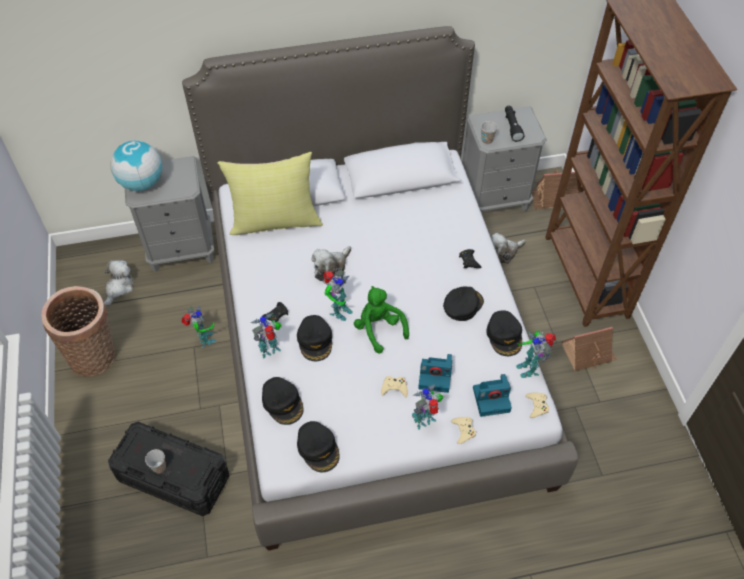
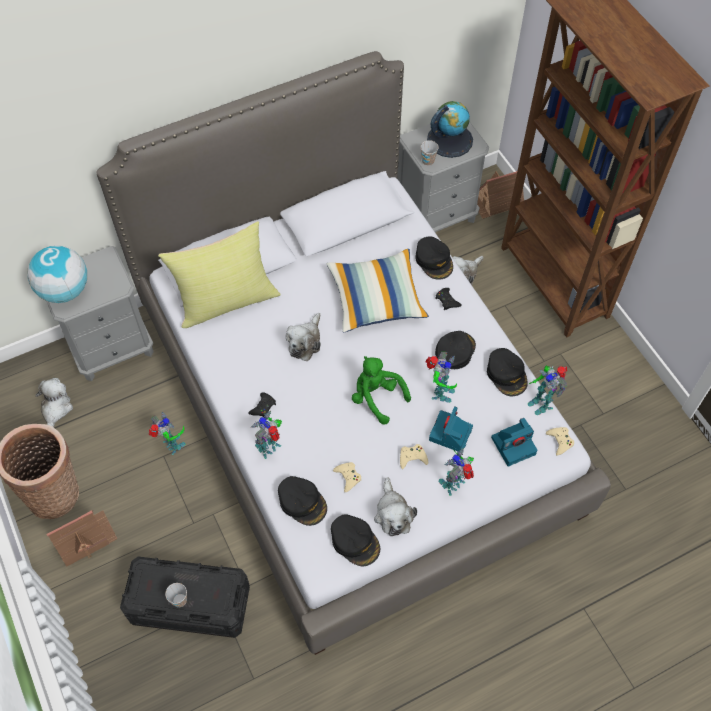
camera: 15 degrees left, 5 degrees up
black cap [297,315,332,361] -> black cap moved to [415,236,453,280]
toy robot [323,270,353,321] -> toy robot moved to [426,352,457,403]
camera [418,354,452,393] -> camera turned 120 degrees clockwise [429,406,473,451]
beige game controller [451,417,476,444] -> beige game controller moved to [333,462,361,492]
black flashlight [505,106,525,142] -> globe [427,101,473,158]
toy house [561,327,617,371] -> toy house moved to [47,510,117,567]
none -> pillow [327,249,429,332]
none -> plush toy [374,477,417,536]

